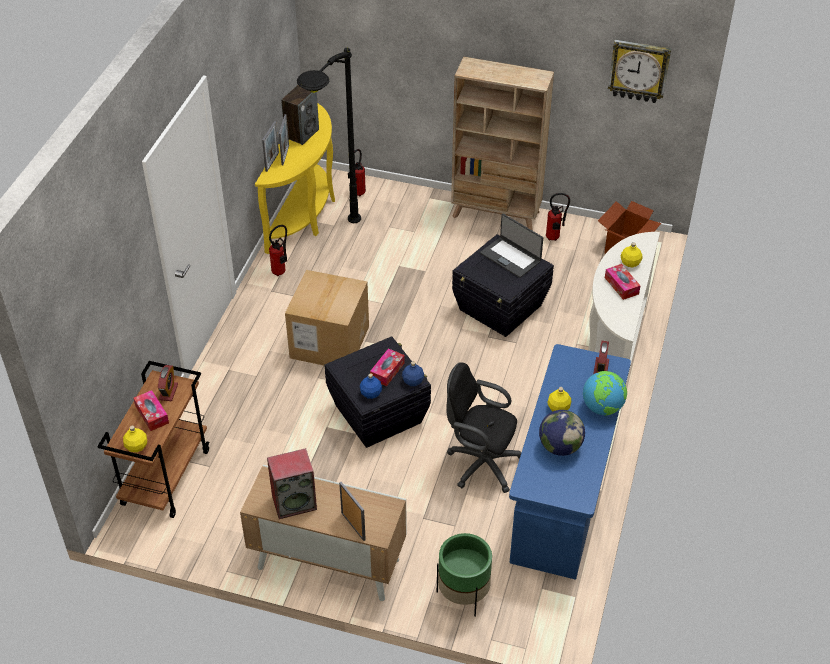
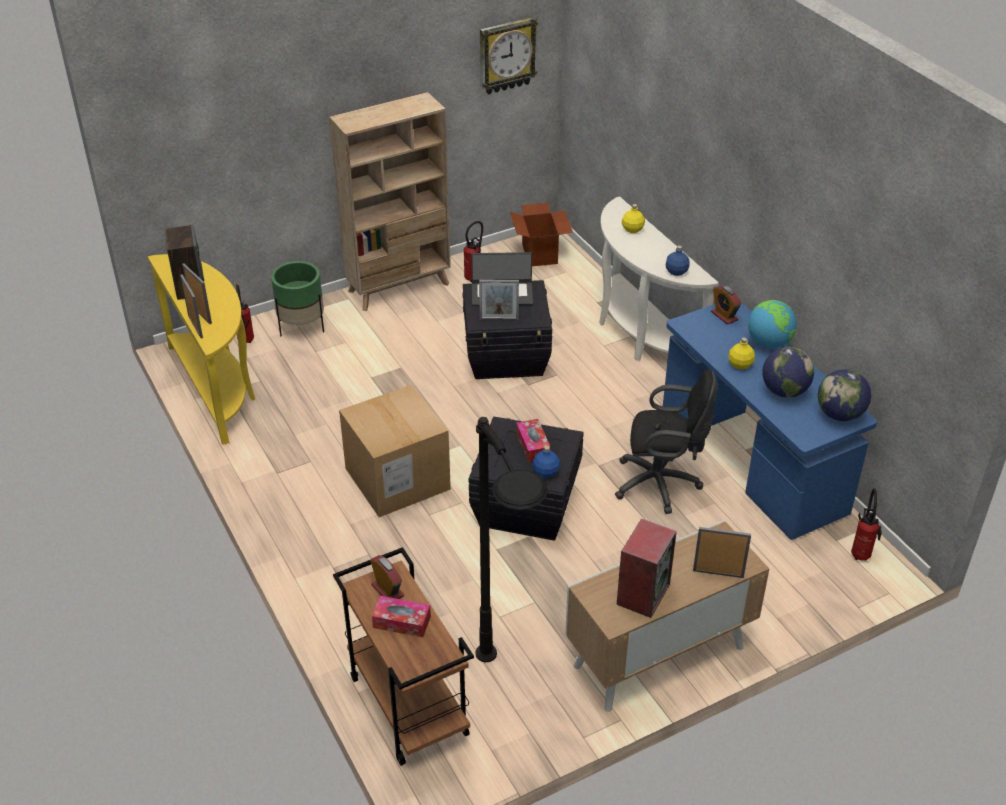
camera: 45 degrees left, 5 degrees down
yellow bottle [123,426,147,452] -> none
fire extinguisher [269,225,287,276] -> fire extinguisher moved to [851,488,882,561]
black floor lamp [297,48,361,223] -> black floor lamp moved to [476,417,548,662]
blue bottle [402,361,424,386] -> blue bottle moved to [666,246,690,276]
green planter [437,533,492,617] -> green planter moved to [271,261,324,336]
black office chair [446,362,521,493] -> black office chair turned 150 degrees counterclockwise [615,369,718,514]
tissue box [605,264,640,300] -> none
none -> picture frame [479,280,519,320]
none -> globe [818,369,871,421]

